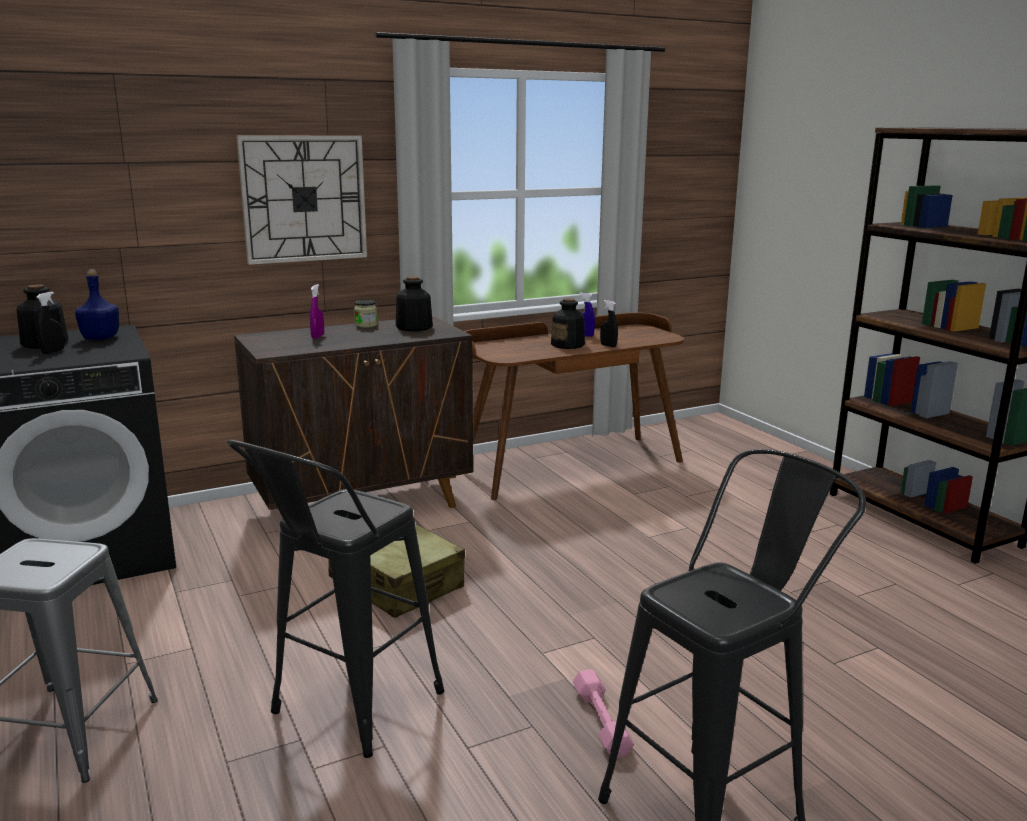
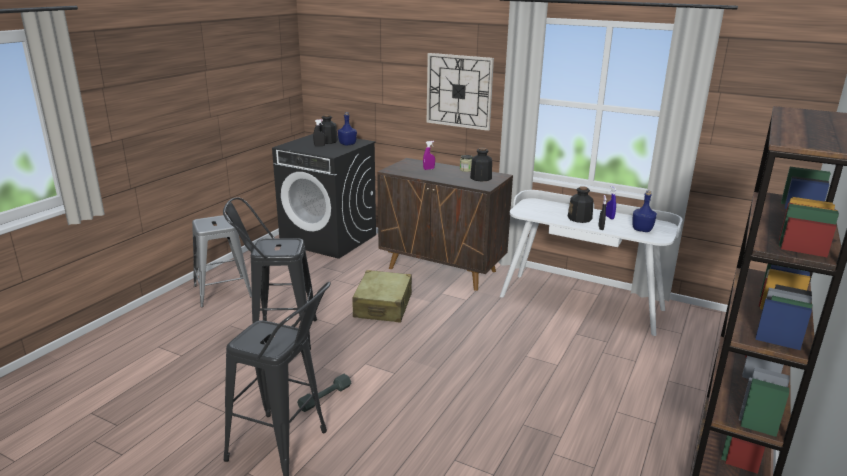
camera: 55 degrees right, 5 degrees up
brown desk [464,312,684,500] -> white desk [500,190,683,336]
pink dumbbell [573,669,634,758] -> grey dumbbell [297,374,351,412]
none -> blue bottle [632,191,657,232]

